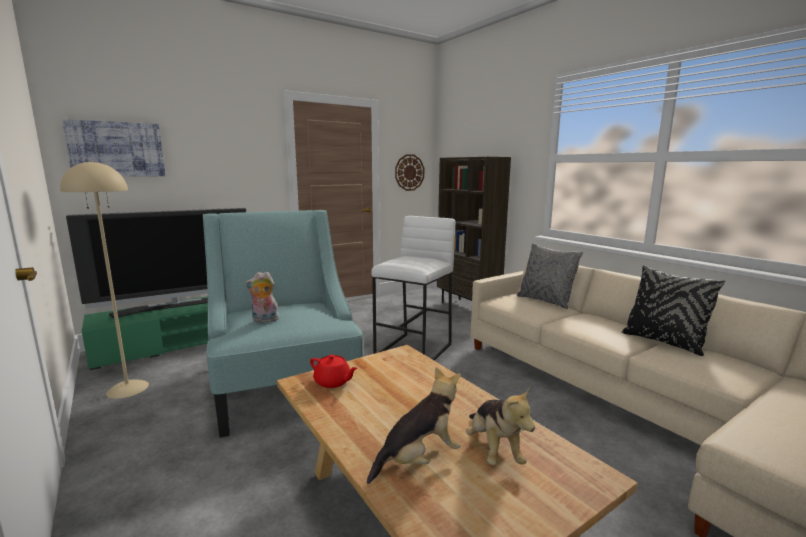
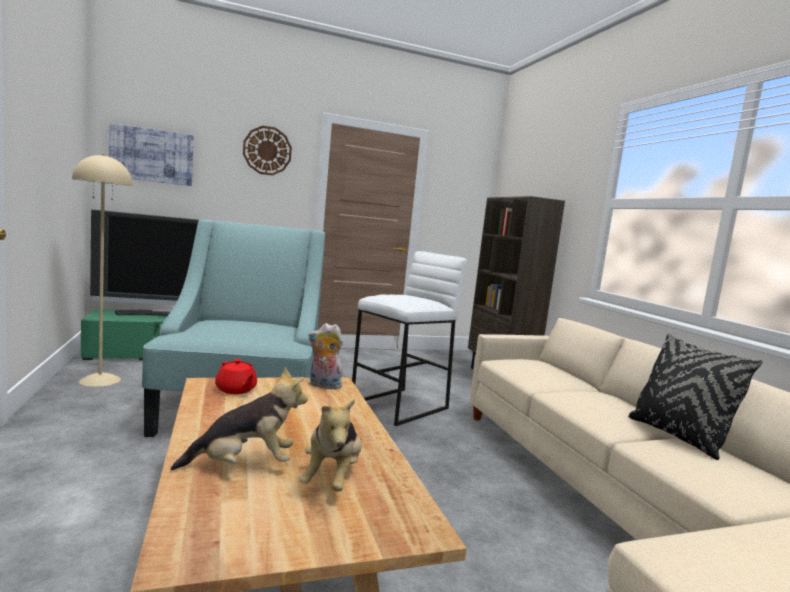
camera: 15 degrees right, 5 degrees down
plush toy [245,271,279,322] -> plush toy moved to [308,323,343,389]
wall clock [395,154,424,191] -> wall clock moved to [243,126,292,176]
grey pillow [517,243,583,309] -> none

